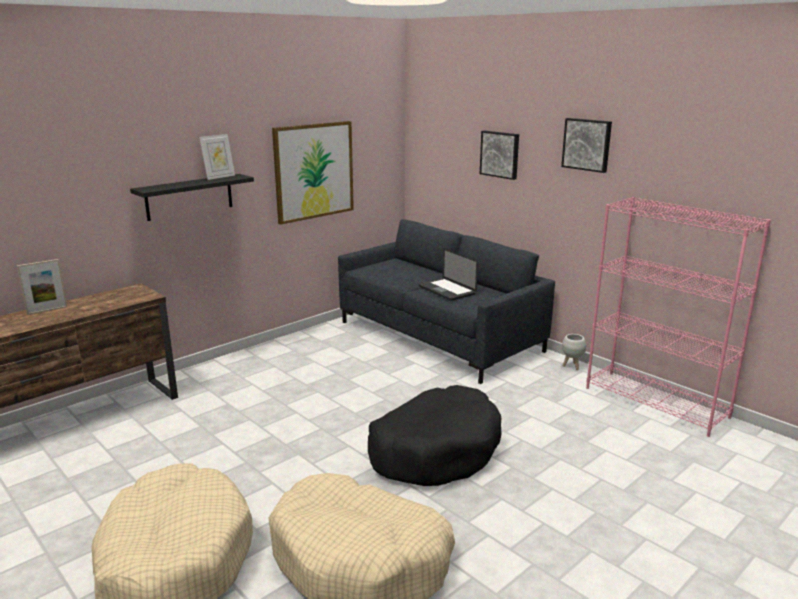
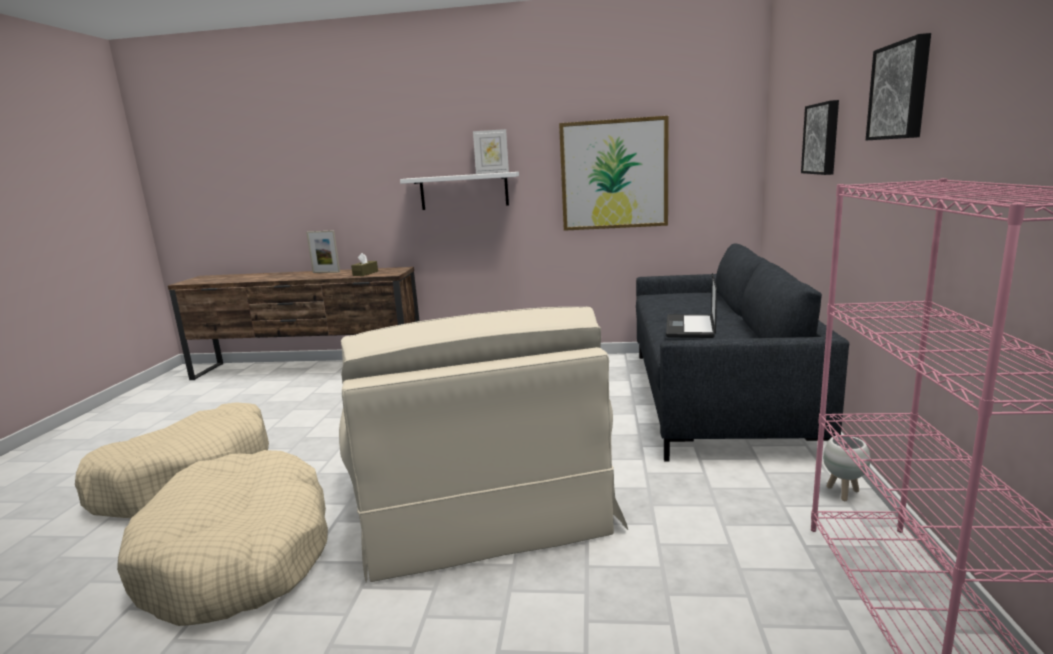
camera: 50 degrees right, 5 degrees down
black shelf [130,174,254,221] -> white shelf [400,172,519,210]
black dog bed [368,385,502,486] -> beige armchair [339,307,628,582]
none -> brown tissue box [351,253,378,276]

